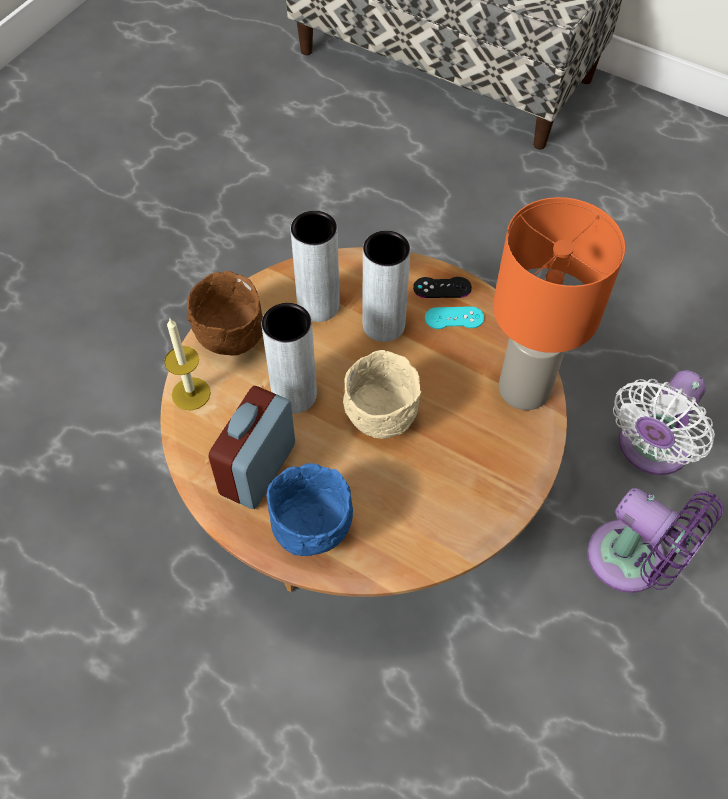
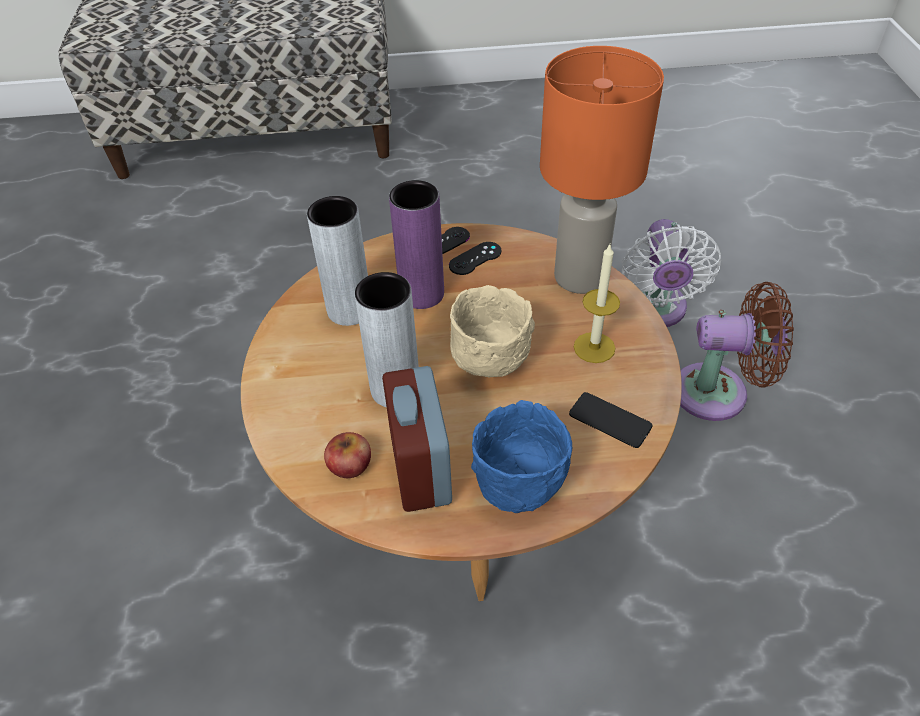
camera: 35 degrees left, 10 degrees down
candle [164,319,211,410] -> candle moved to [574,245,620,363]
brown bowl [187,271,263,356] -> none
grey vase [362,231,411,342] -> purple vase [389,180,444,309]
turquoise game controller [425,307,484,329] -> black game controller [449,242,501,275]
purple fan [587,488,723,593] -> brown fan [680,282,794,421]
none -> apple [324,432,371,478]
none -> phone [569,392,652,448]

